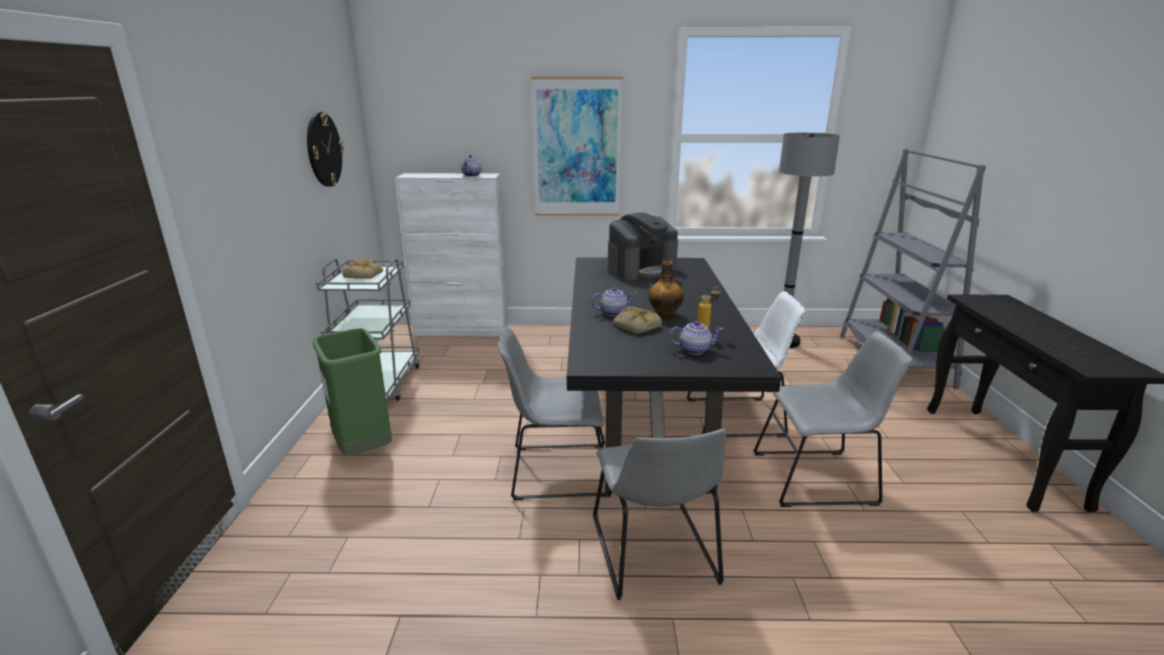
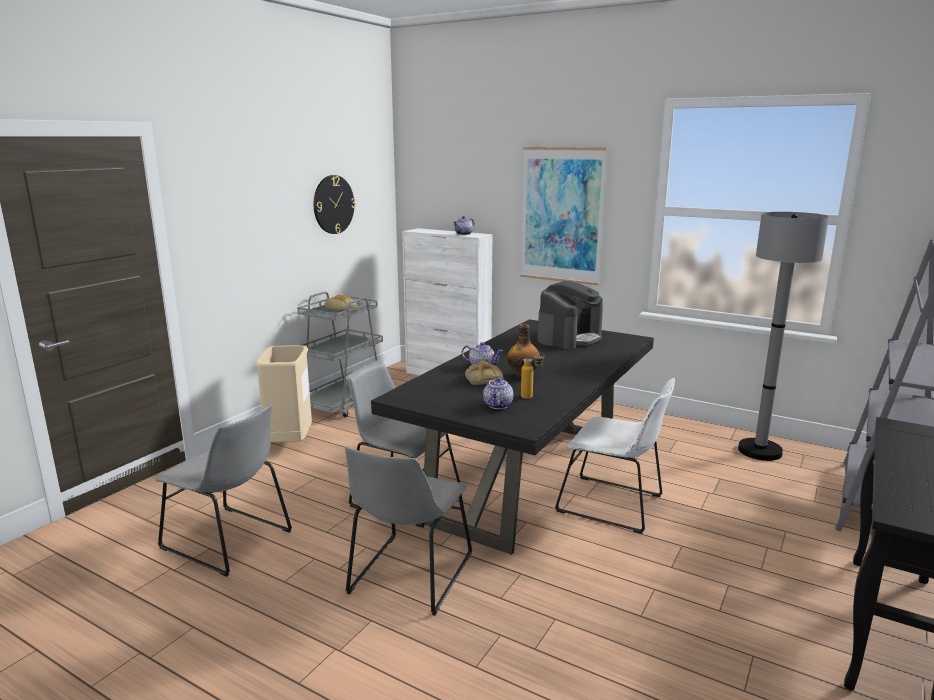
camera: 30 degrees right, 5 degrees down
green trash can [313,328,392,456] -> beige trash can [255,345,312,442]
coffee machine [608,212,678,280] -> coffee machine turned 45 degrees counterclockwise [538,281,603,349]
teapot [669,321,723,355] -> teapot turned 75 degrees clockwise [483,376,513,409]
grey chair [753,331,912,507] -> grey chair moved to [155,404,292,577]

